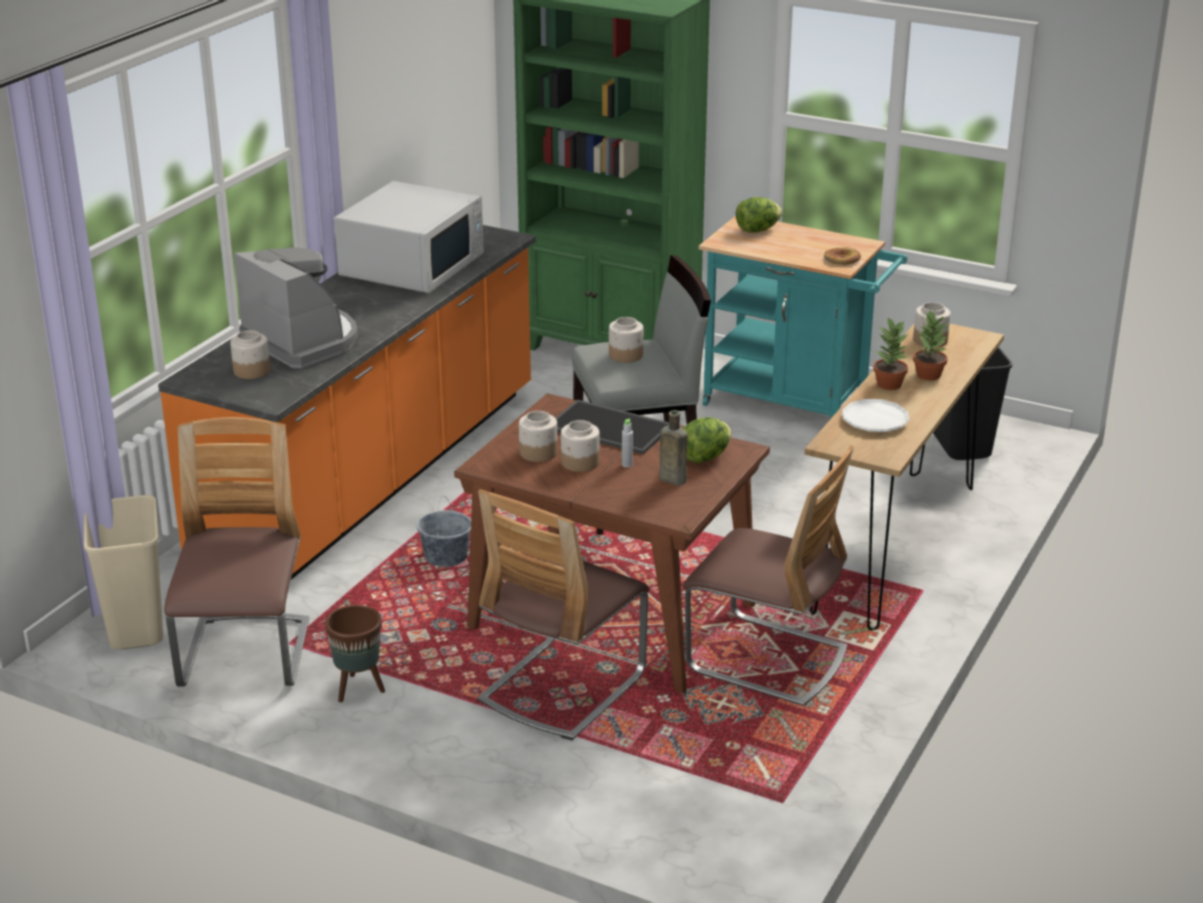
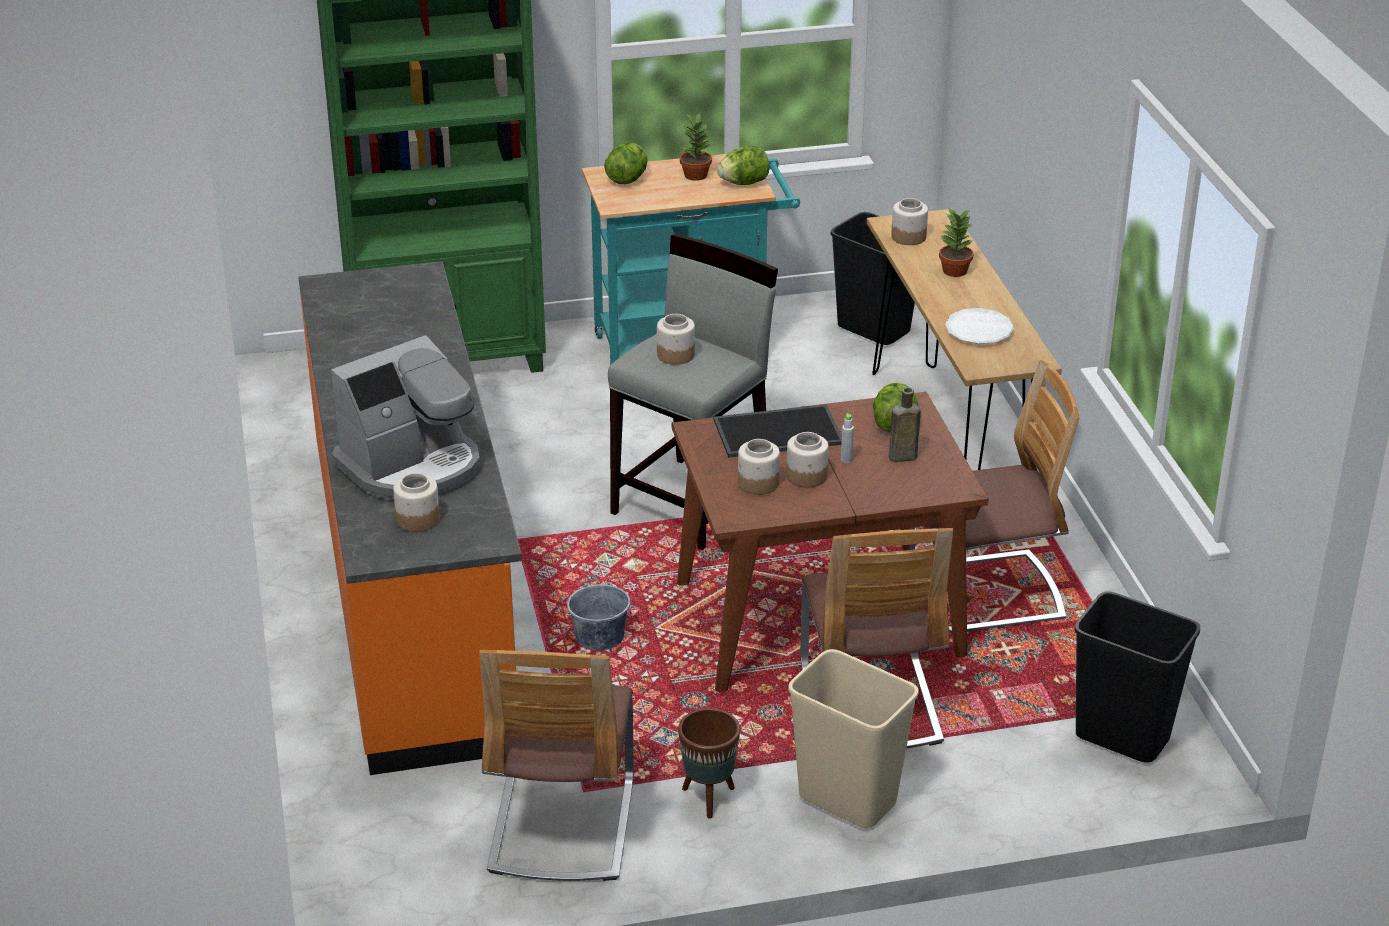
camera: 40 degrees left, 5 degrees up
beige trash can [84,495,163,649] -> beige trash can moved to [788,649,919,828]
chair [164,417,310,686] -> chair turned 135 degrees counterclockwise [479,650,634,881]
coffee machine [234,247,358,368] -> coffee machine turned 135 degrees clockwise [331,335,480,500]
white microwave [334,181,484,293] -> none
bread [824,247,861,265] -> lettuce [717,146,769,185]
potted plant [873,317,908,390] -> potted plant moved to [680,113,713,181]
none -> black trash can [1075,591,1200,763]

